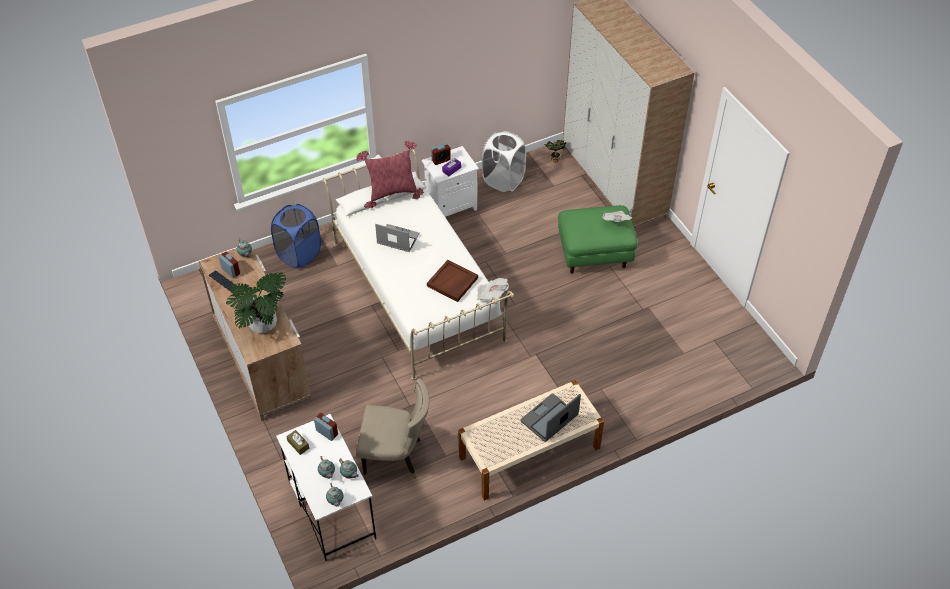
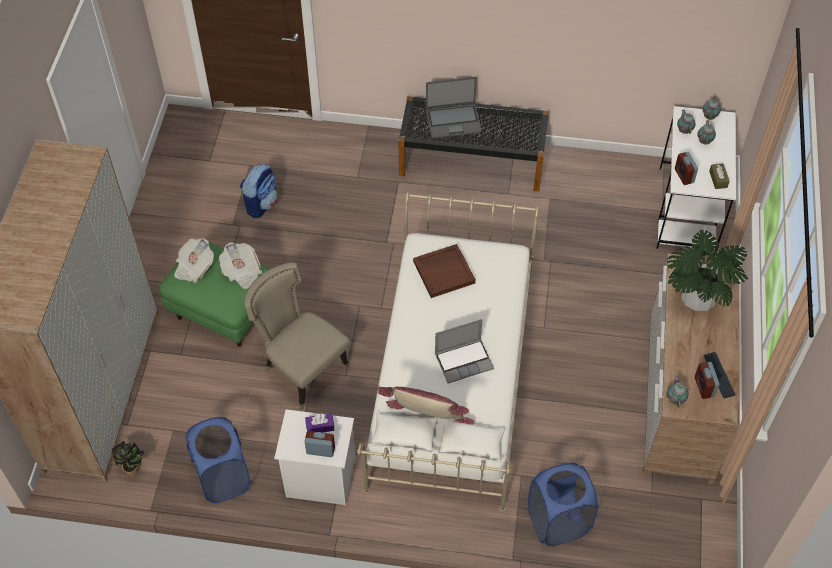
camera: 145 degrees left, 5 degrees up
beige chair [356,378,430,480] -> beige chair moved to [245,262,351,411]
laptop [375,224,420,252] -> laptop turned 75 degrees counterclockwise [435,319,494,383]
beige bench [458,380,604,501] -> black bench [398,96,549,192]
newspaper [477,278,509,301] -> newspaper moved to [219,242,262,289]
white laundry basket [482,131,526,192] -> blue laundry basket [185,417,251,503]
none -> backpack [240,164,278,218]

